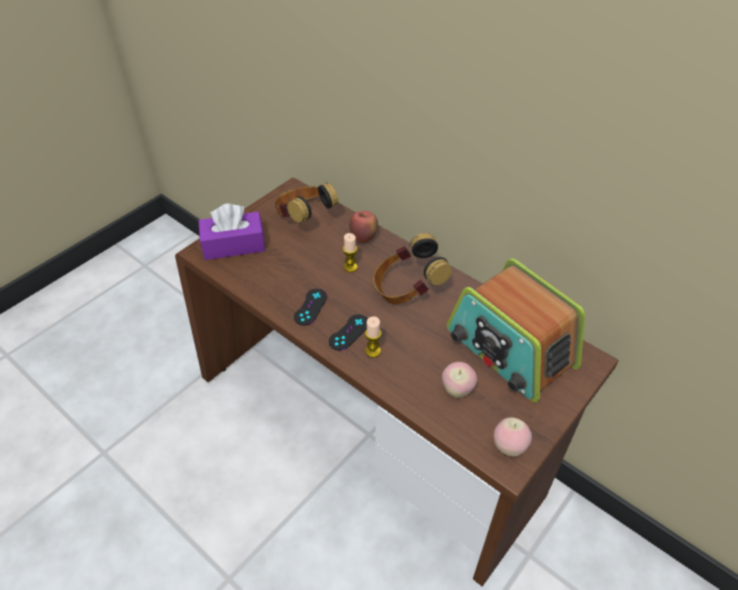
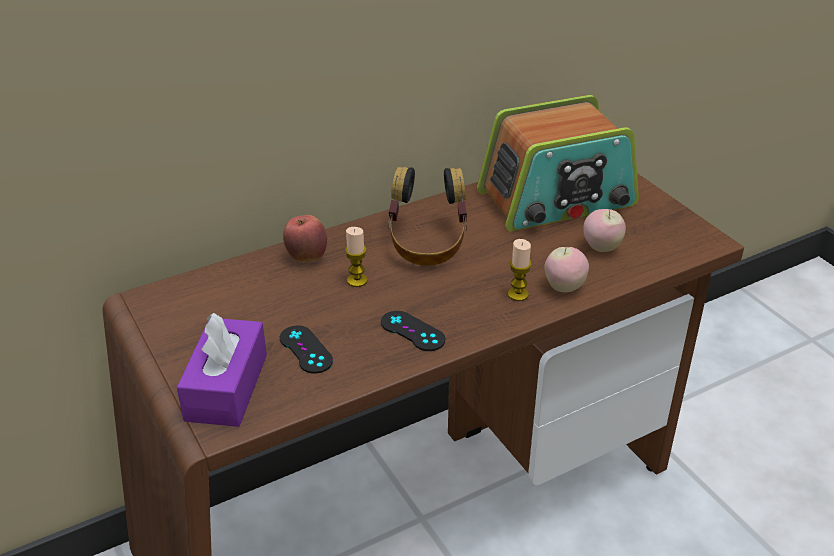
camera: 70 degrees left, 10 degrees down
headphones [274,182,338,223] -> none
black game controller [329,315,368,351] -> black game controller moved to [280,326,333,374]
apple [494,417,532,457] -> apple moved to [544,246,589,292]

